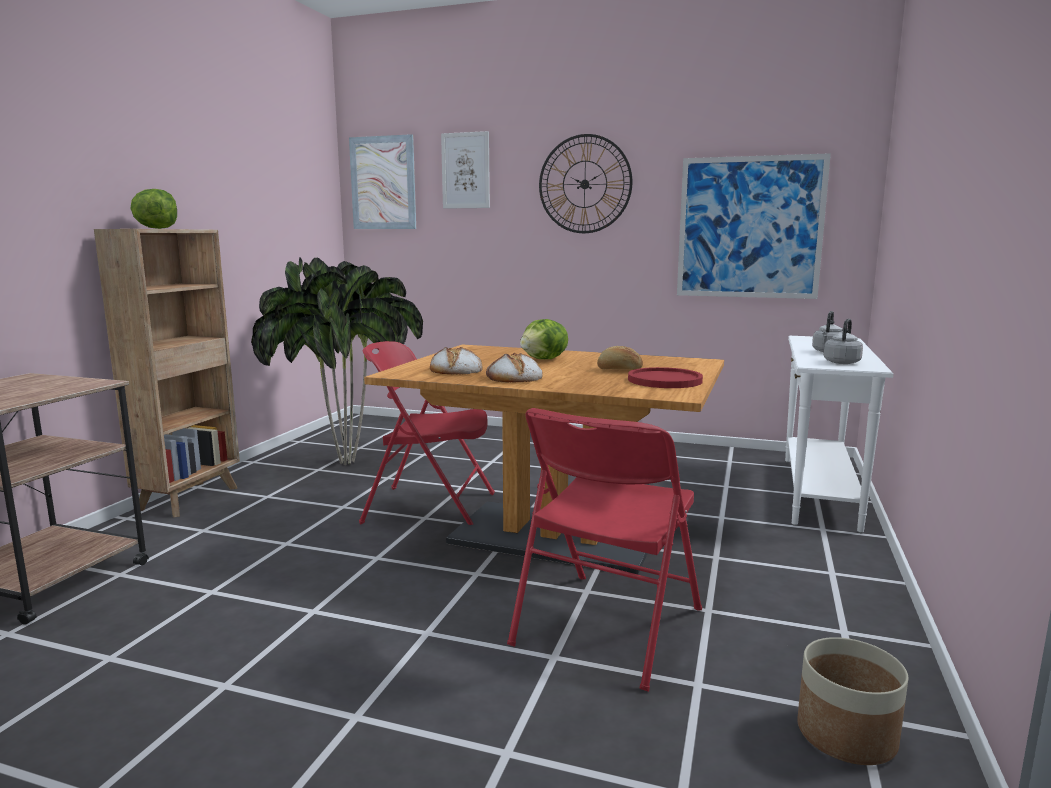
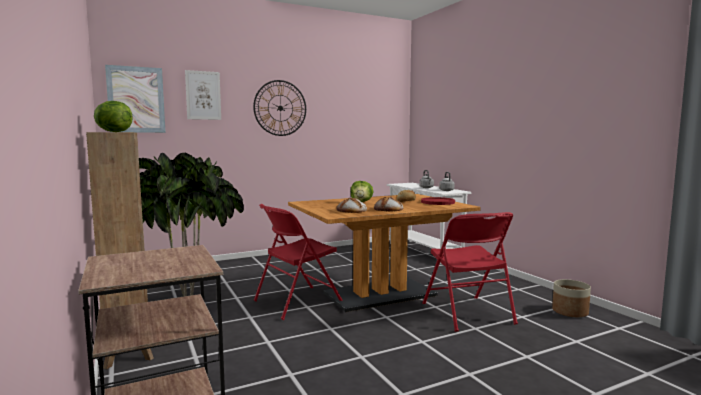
camera: 45 degrees left, 5 degrees down
picture [677,153,831,299] -> none

